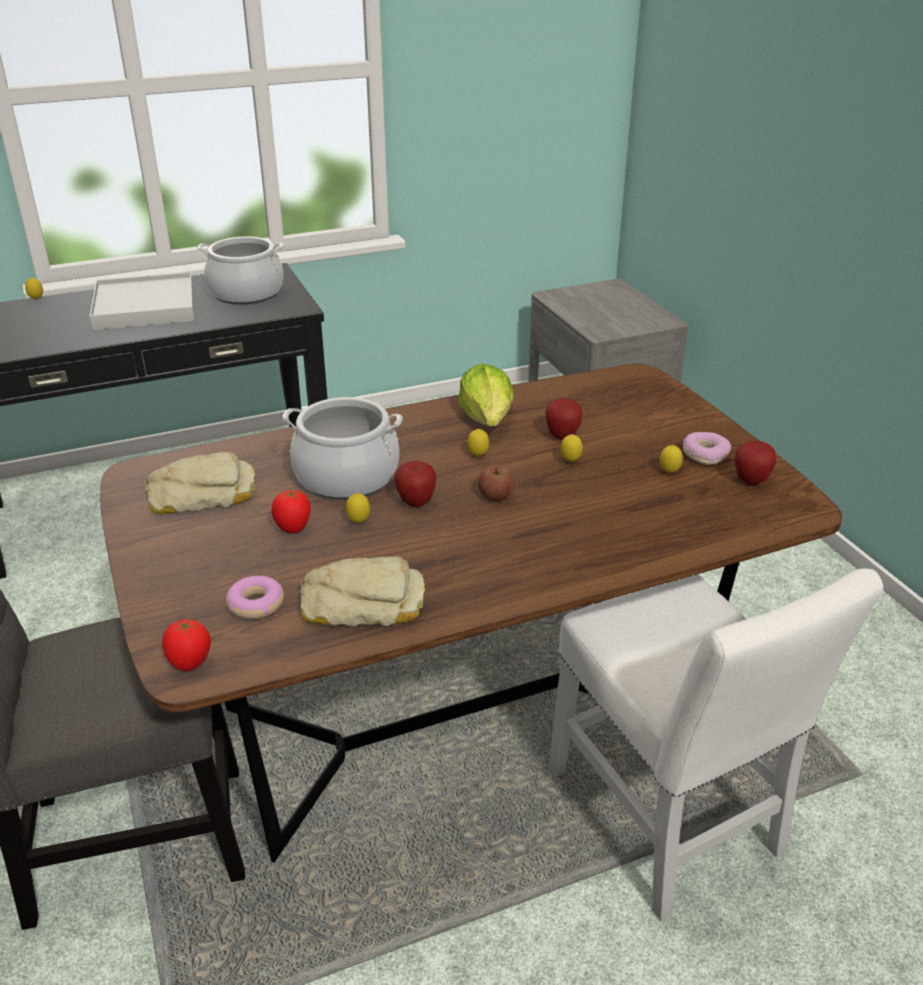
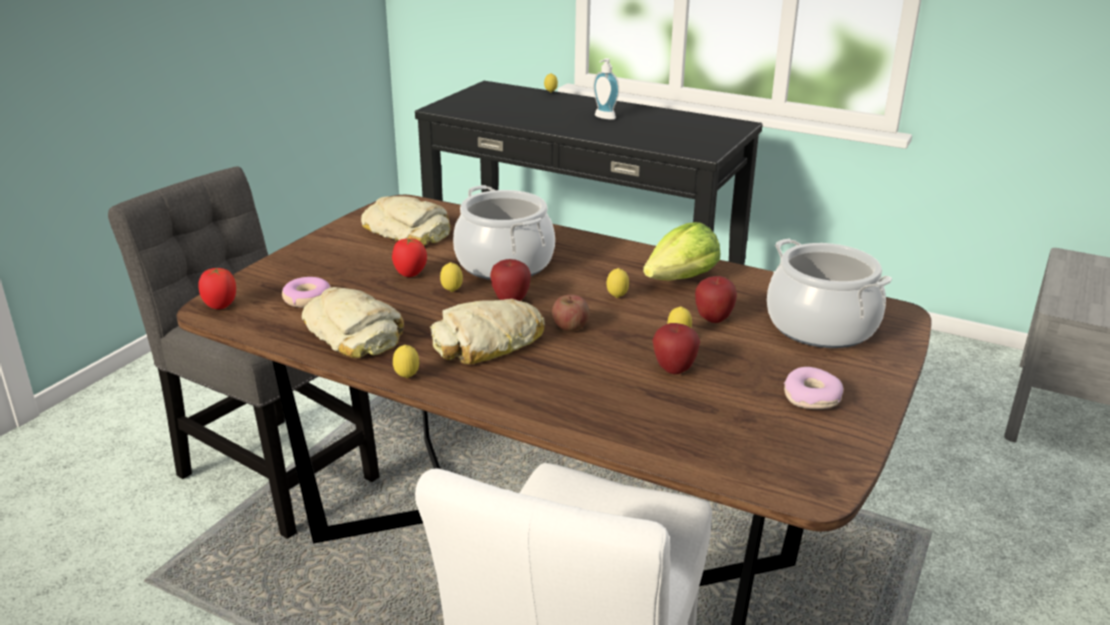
camera: 50 degrees right, 5 degrees down
white tray [90,273,194,330] -> soap dispenser [593,58,619,120]
cooking pot [197,236,284,305] -> cooking pot moved to [767,239,892,348]
lemon [660,445,683,473] -> lemon moved to [393,345,419,378]
apple [735,441,776,485] -> apple moved to [652,323,700,374]
none -> bread [430,299,545,364]

